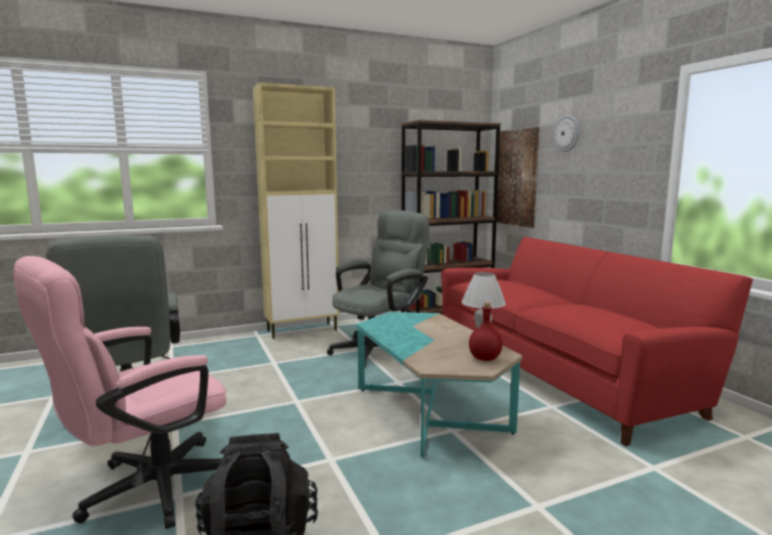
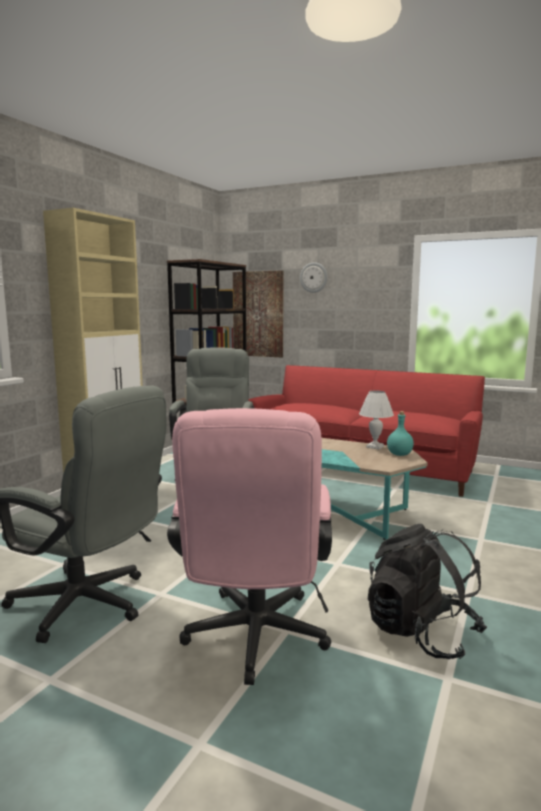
camera: 40 degrees left, 0 degrees up
red bottle [469,302,502,361] -> turquoise bottle [387,411,414,456]

